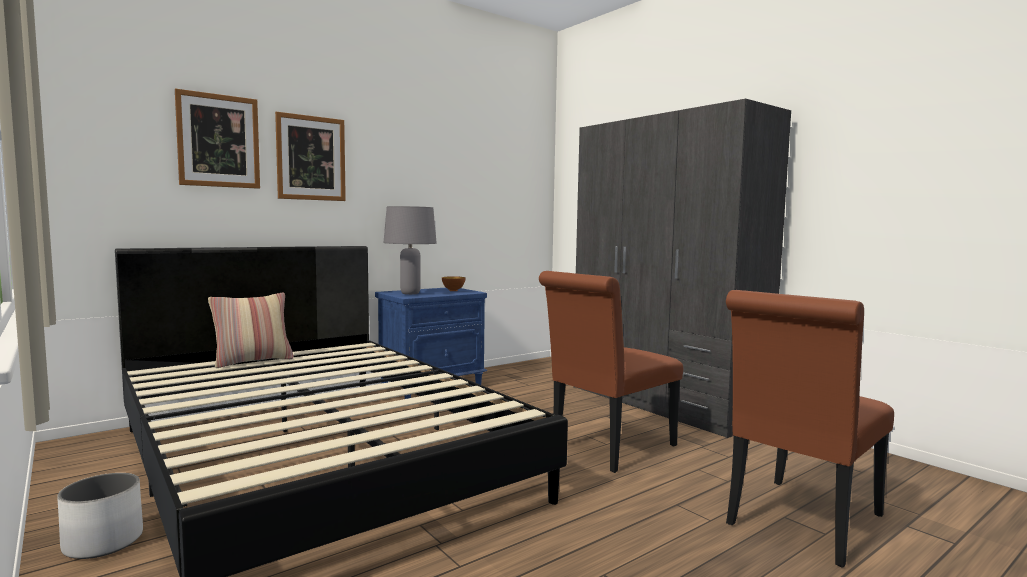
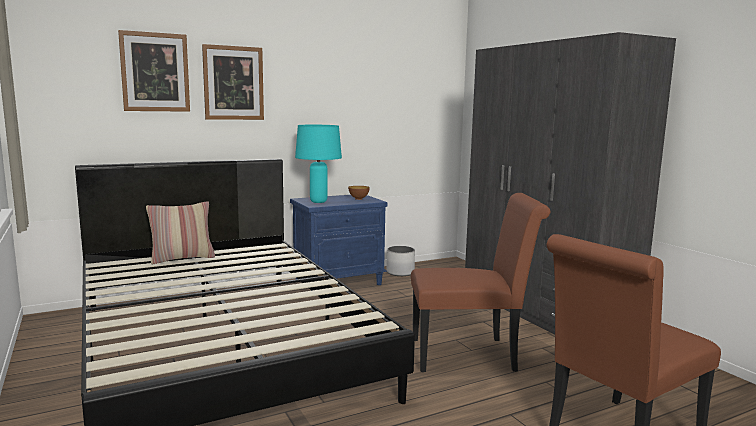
camera: 10 degrees right, 5 degrees up
white planter [57,473,143,559] -> white planter moved to [387,246,415,276]
grey table lamp [384,206,437,295] -> turquoise table lamp [295,125,342,203]
brown chair [539,271,683,473] -> brown chair turned 150 degrees counterclockwise [411,193,551,372]

